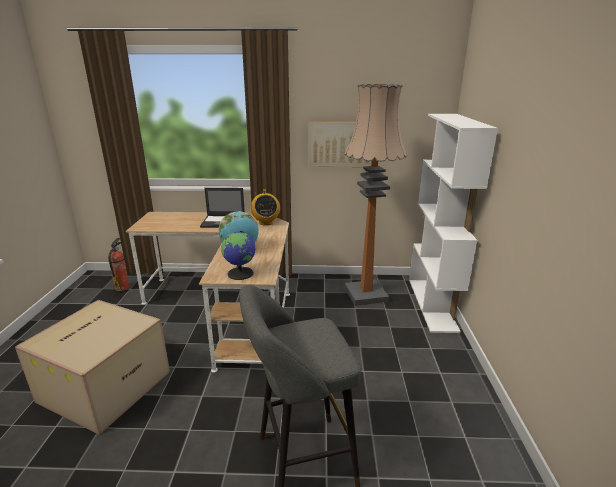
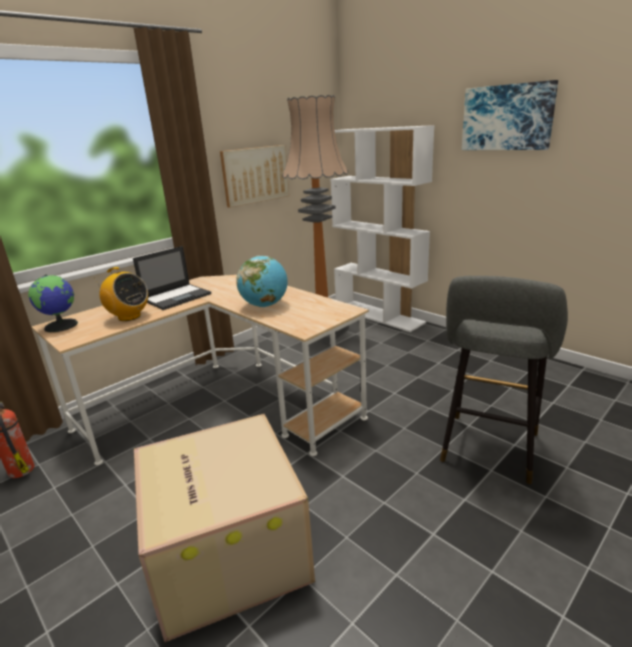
camera: 45 degrees left, 0 degrees up
globe [221,231,255,280] -> globe moved to [28,275,78,332]
radio [251,189,280,225] -> radio moved to [95,267,148,321]
none -> picture [462,80,558,150]

